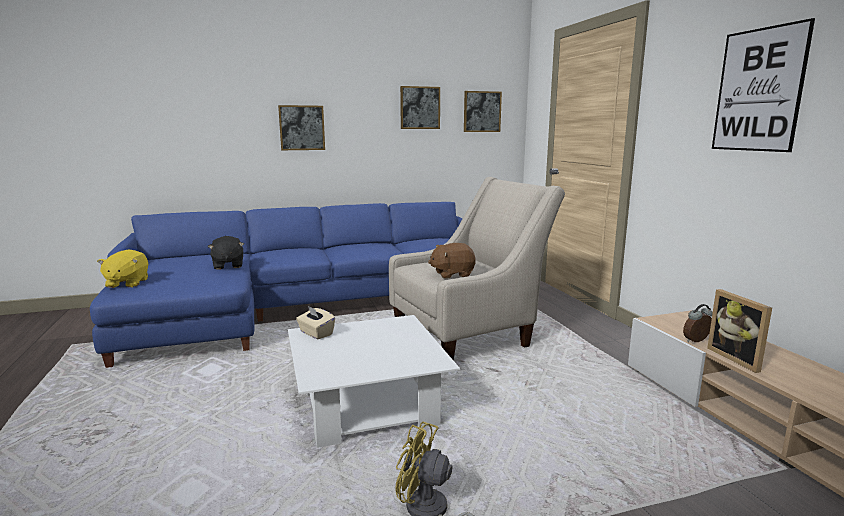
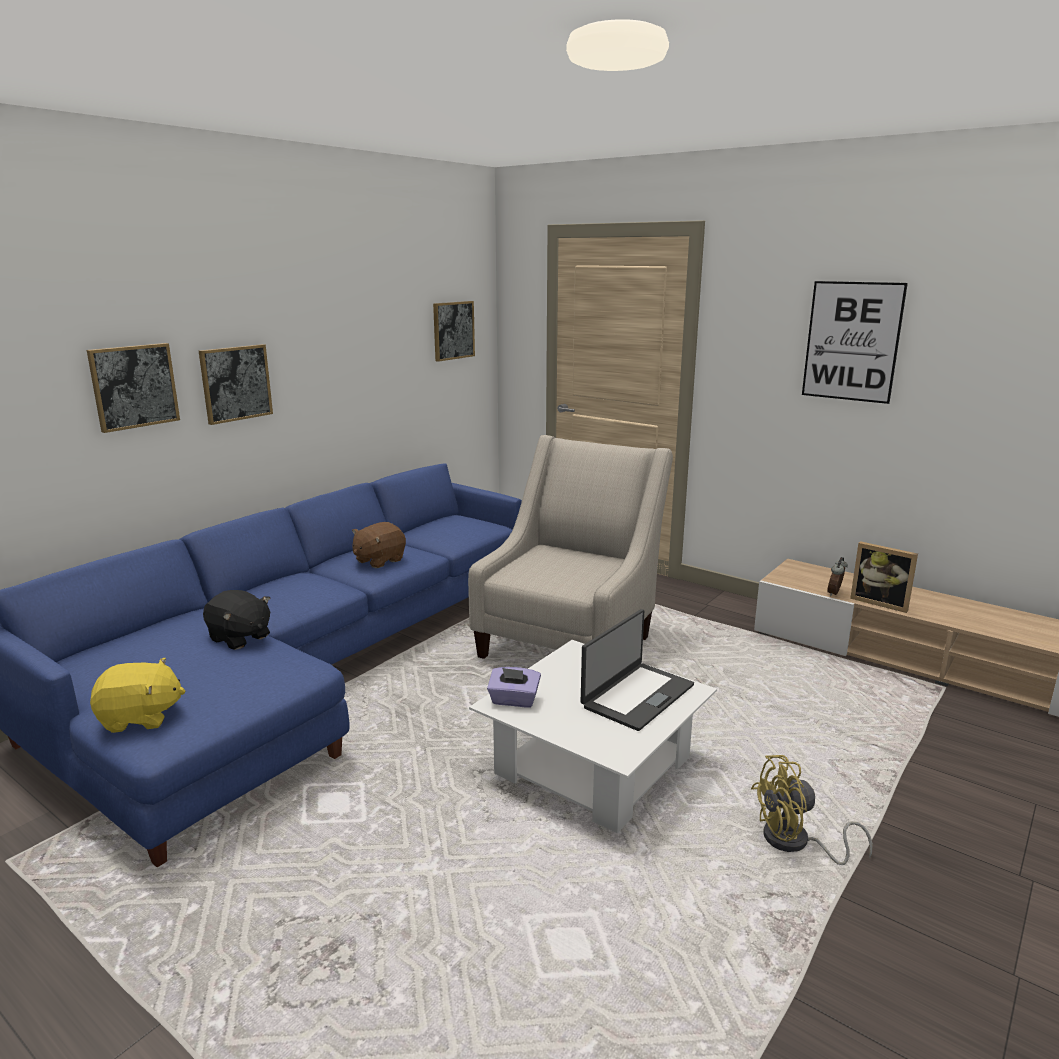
camera: 35 degrees left, 5 degrees up
yellow plush toy [97,250,148,288] -> yellow plush toy turned 60 degrees counterclockwise [90,658,185,733]
beige tissue box [296,305,335,339] -> purple tissue box [487,667,541,707]
picture [400,86,440,129] -> picture moved to [87,343,180,433]
brown plush toy [428,243,476,279] -> brown plush toy moved to [352,522,406,568]
none -> laptop [581,609,694,731]

